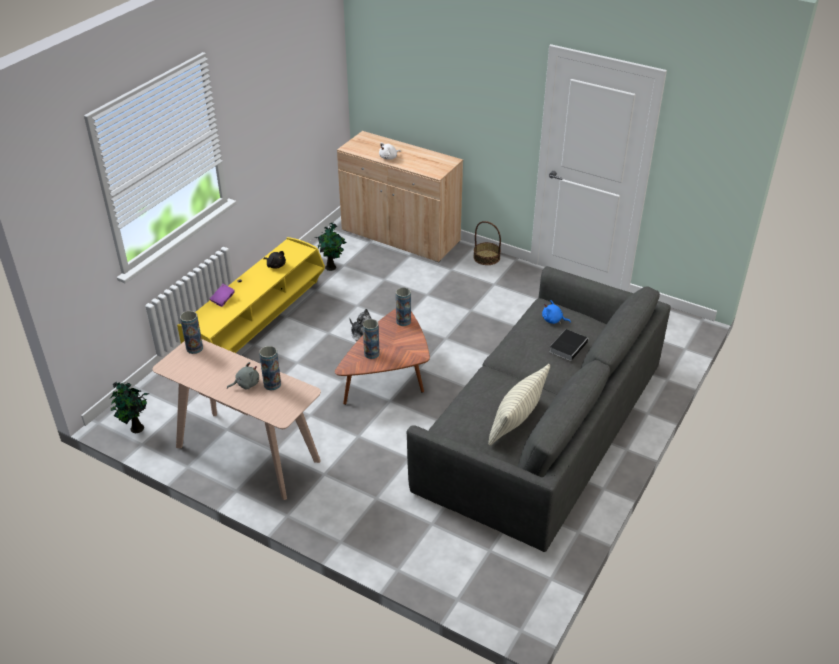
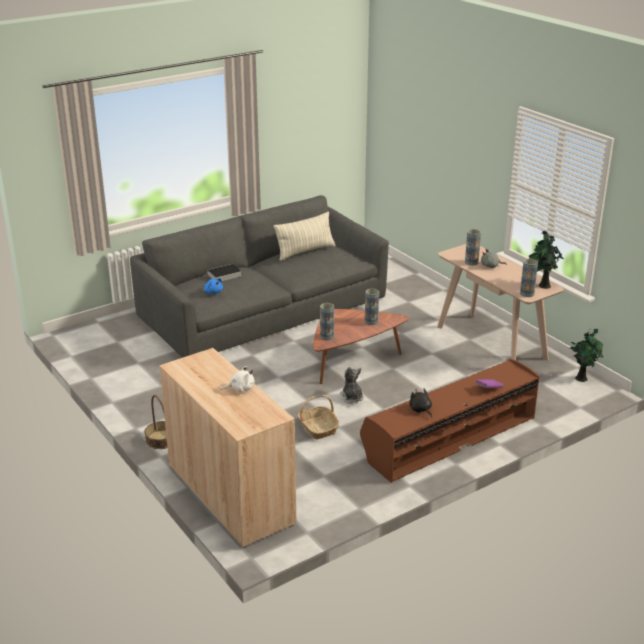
camera: 155 degrees left, 10 degrees down
yellow tv stand [177,237,325,353] -> brown tv stand [360,359,540,483]
potted plant [314,222,346,271] -> potted plant moved to [529,230,564,289]
none -> basket [298,395,339,439]

